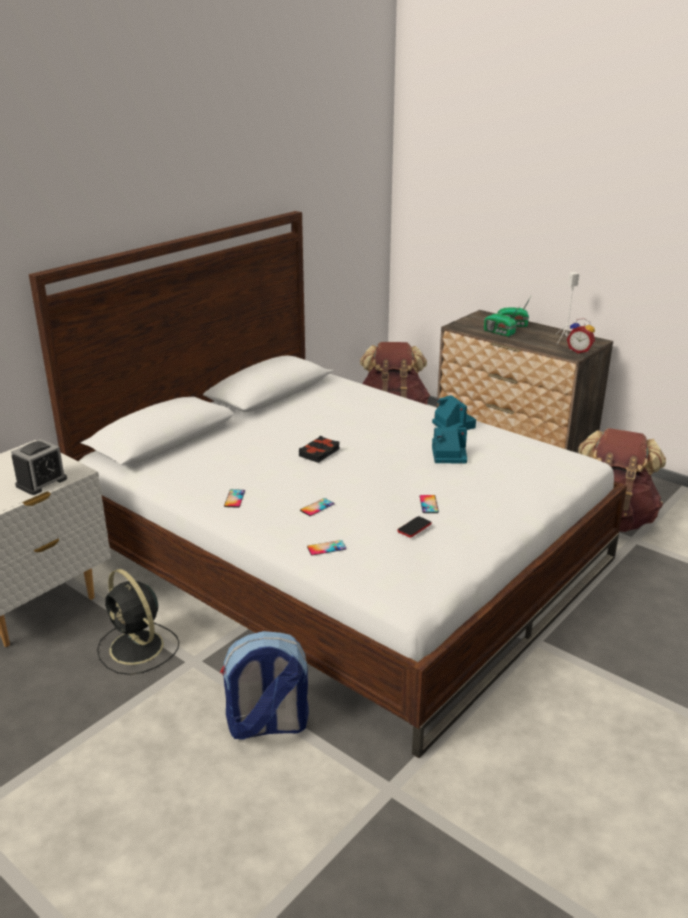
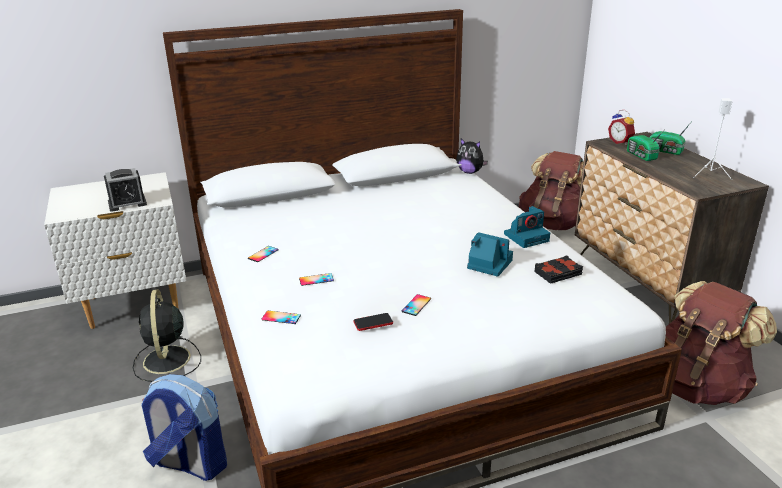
camera: 30 degrees right, 0 degrees up
black book [299,436,340,463] -> black book moved to [535,255,583,284]
camera [432,395,476,430] -> camera turned 60 degrees clockwise [504,206,550,248]
alarm clock [567,318,595,353] -> alarm clock moved to [608,110,635,145]
none -> plush toy [456,139,488,174]

